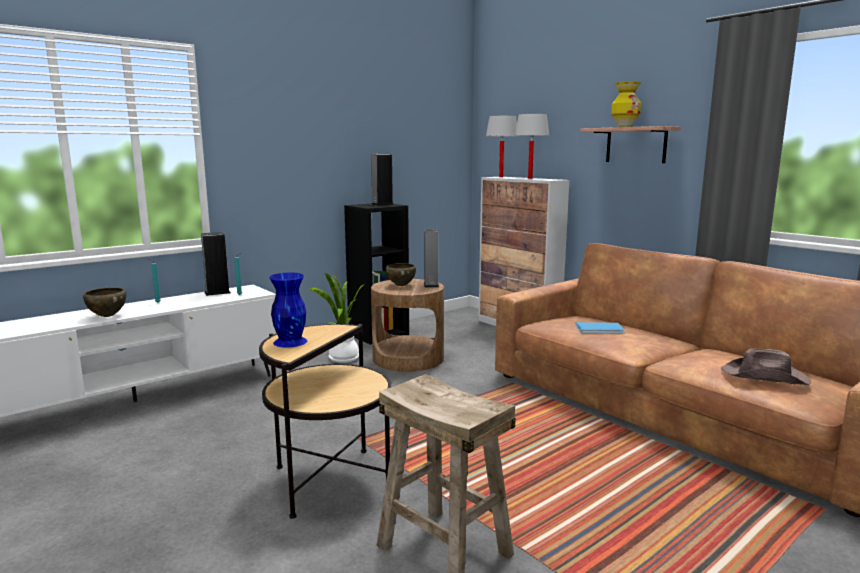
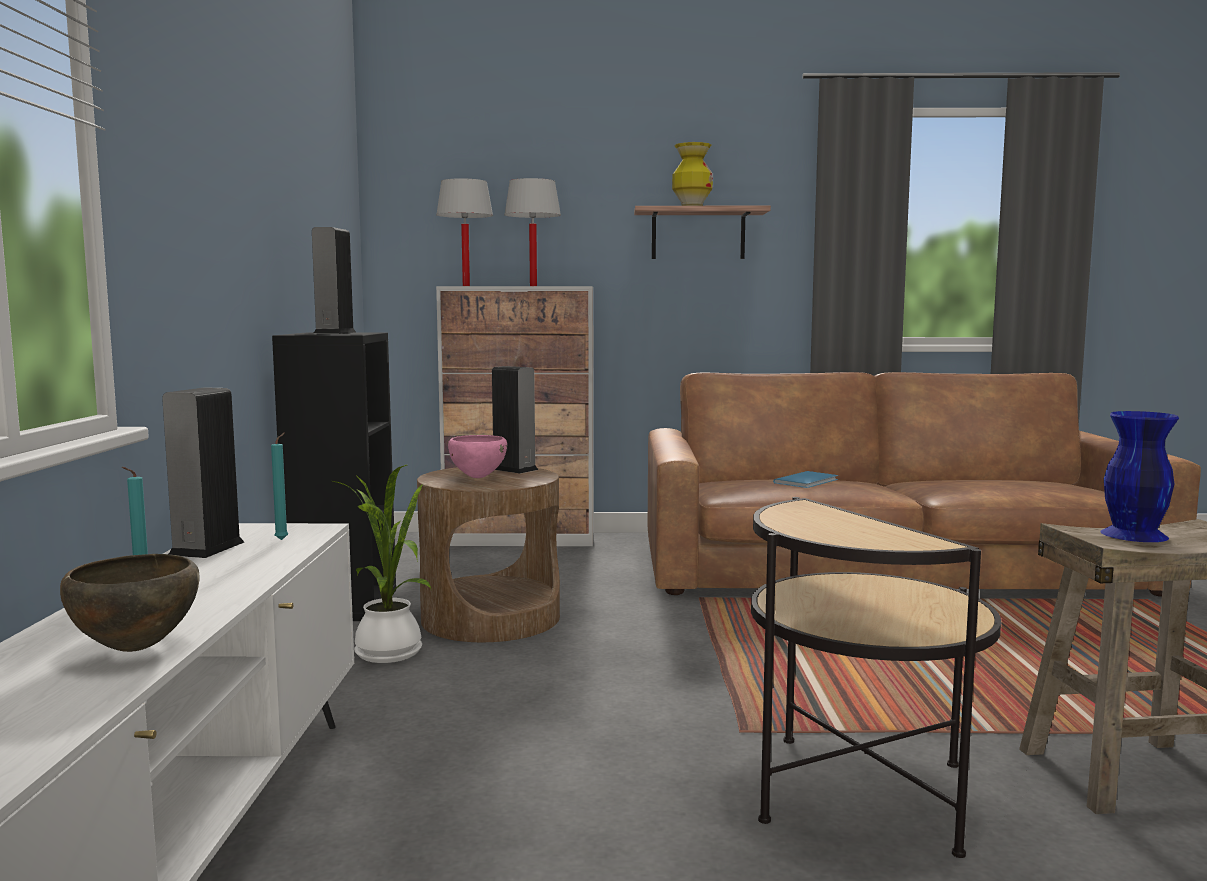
camera: 50 degrees left, 5 degrees down
blue vase [269,273,307,347] -> blue vase moved to [1100,411,1179,542]
brown bowl [386,263,416,286] -> pink bowl [448,435,507,478]
brown hat [721,348,811,385] -> none

